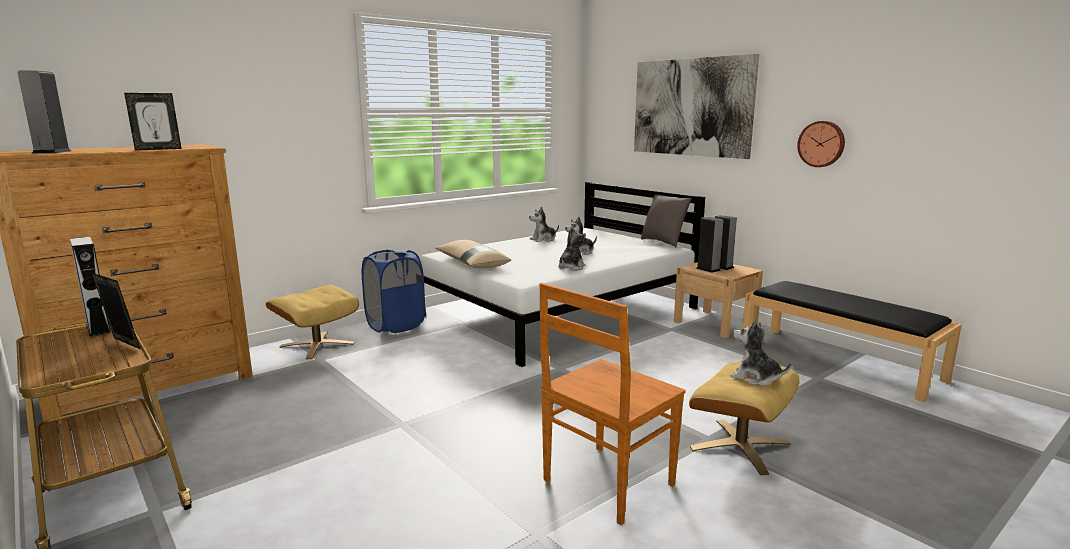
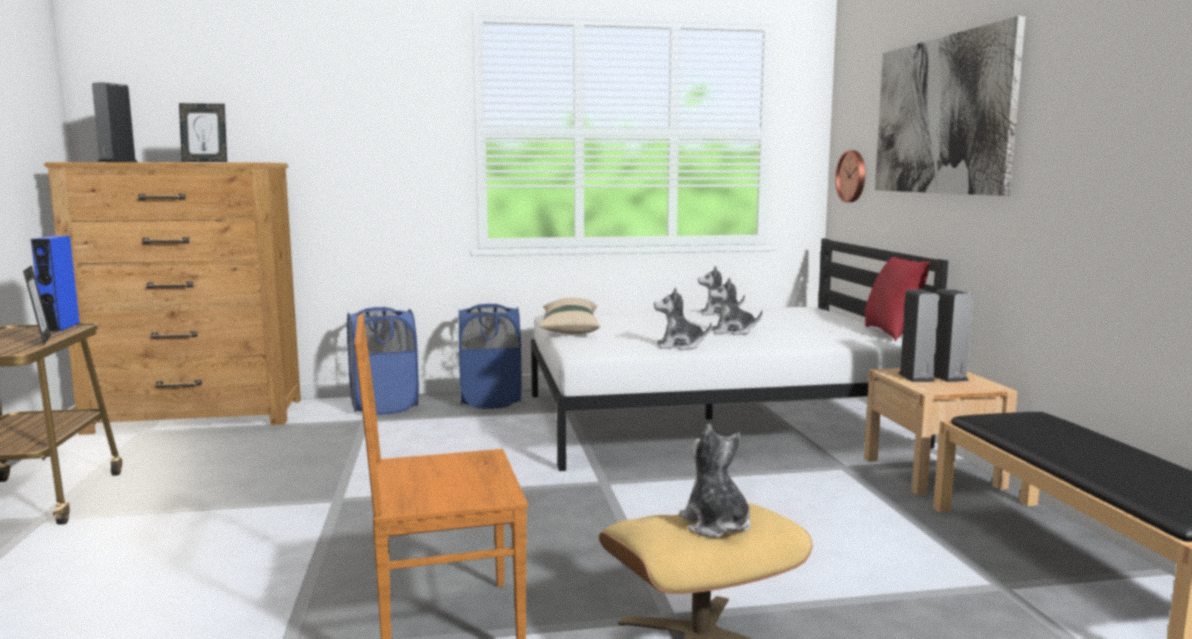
camera: 30 degrees right, 5 degrees down
grey speaker [70,237,111,337] -> blue speaker [31,236,81,332]
beige ottoman [266,285,359,359] -> blue laundry basket [347,307,419,415]
plush toy [558,227,586,271] -> plush toy turned 150 degrees counterclockwise [654,287,712,350]
grey pillow [641,195,692,247] -> red pillow [865,257,930,341]
wall clock [797,121,845,167] -> wall clock moved to [835,150,865,202]

